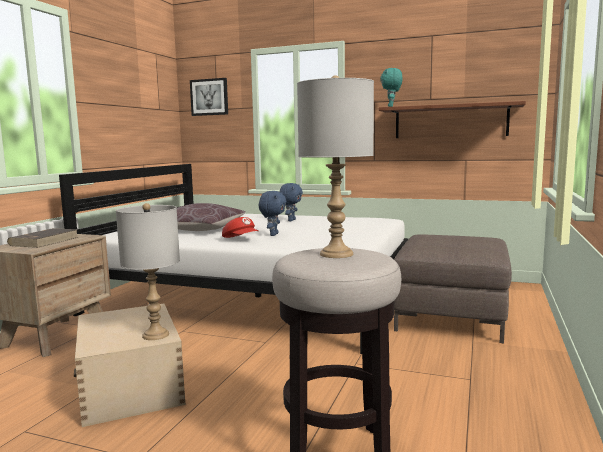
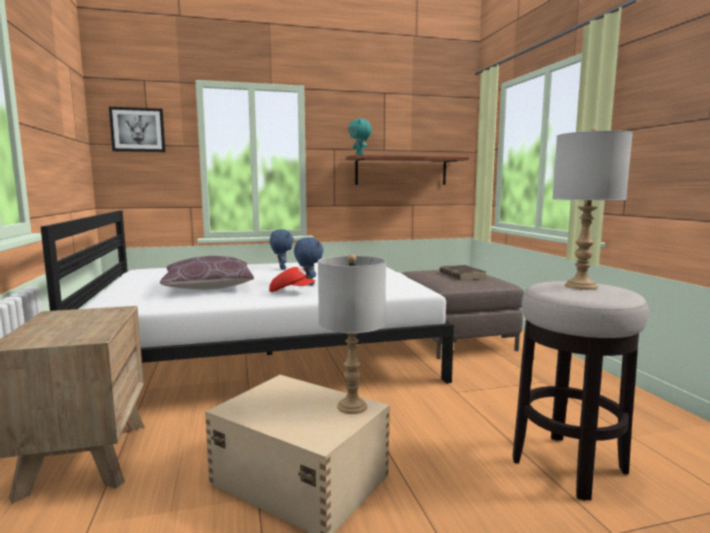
camera: 35 degrees left, 0 degrees up
brown book [7,228,78,248] -> brown book moved to [439,265,487,280]

